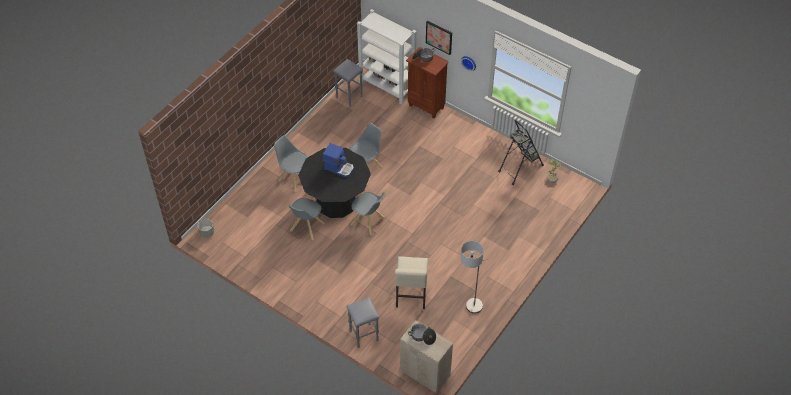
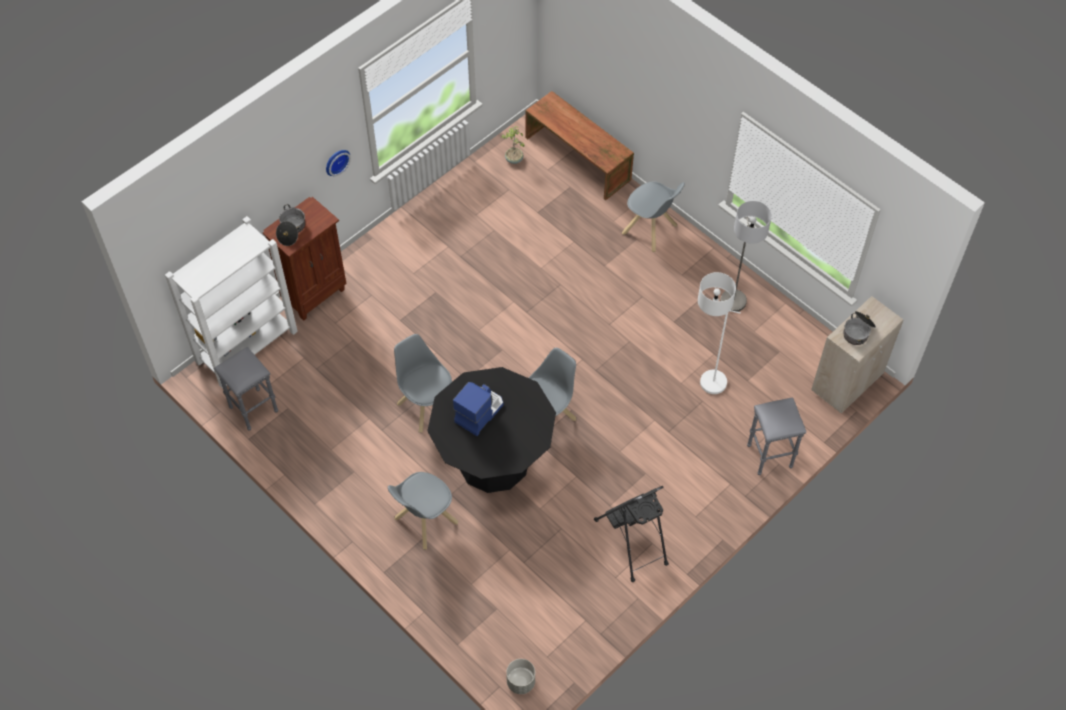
camera: 80 degrees left, 5 degrees up
grey chair [289,198,325,241] -> grey chair moved to [622,181,685,252]
beige stool [395,256,428,309] -> white floor lamp [698,272,741,394]
picture [426,21,452,55] -> none
step ladder [498,120,544,185] -> step ladder moved to [594,486,669,582]
none -> brown bench [525,91,634,200]

